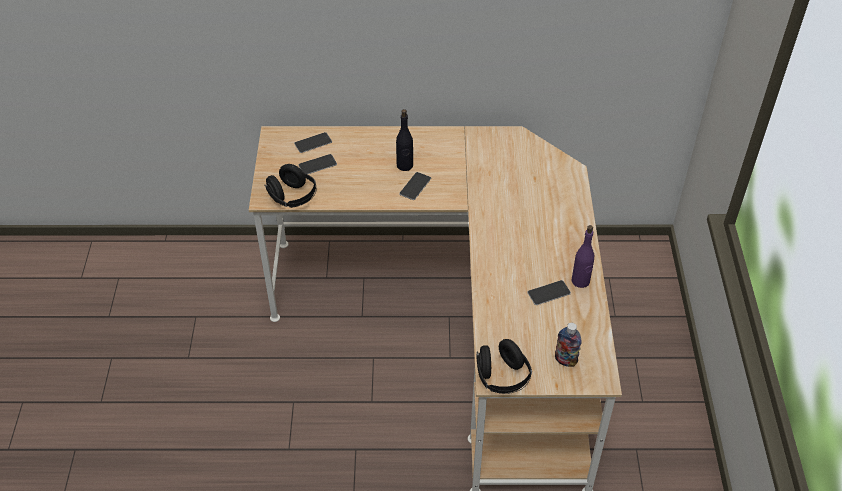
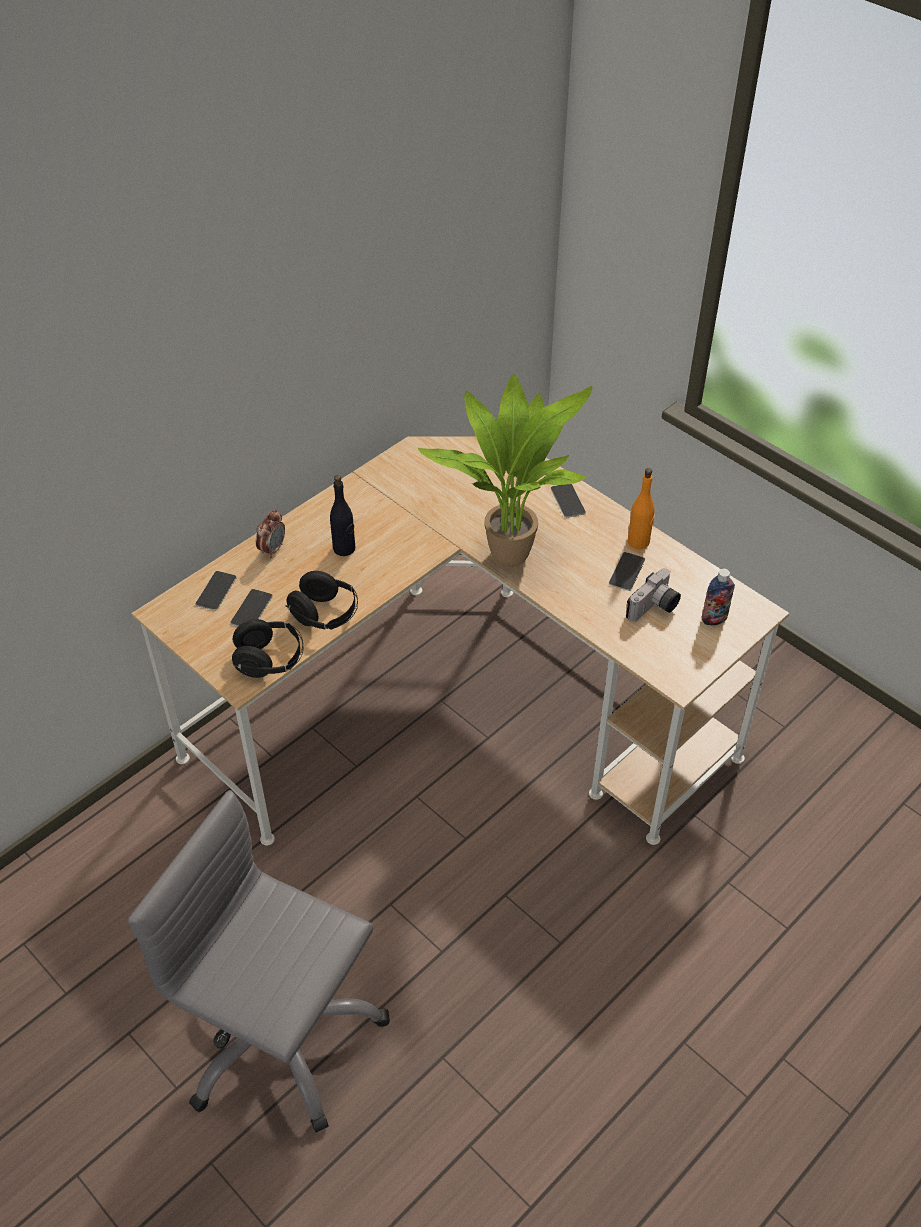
camera: 45 degrees left, 0 degrees up
phone [399,172,431,200] -> phone moved to [551,484,586,518]
black headphones [476,339,532,394] -> black headphones moved to [285,571,358,630]
purple bottle [572,225,594,288] -> orange bottle [628,468,655,549]
none -> grey office chair [128,790,390,1133]
none -> alarm clock [256,510,285,558]
none -> potted plant [418,374,592,567]
none -> camera [626,568,681,622]

